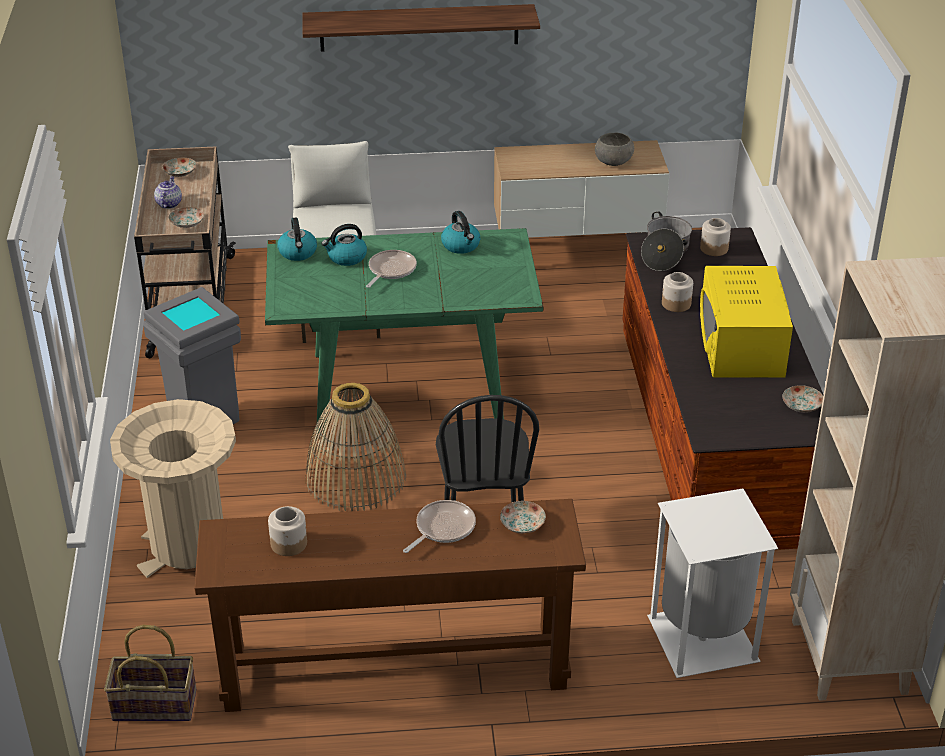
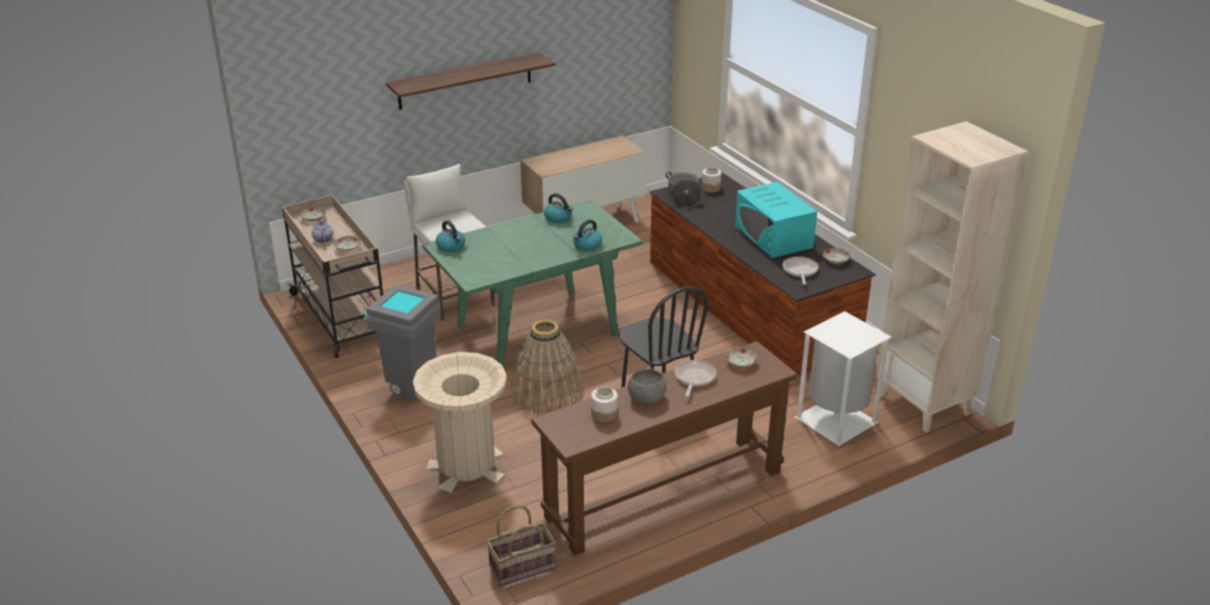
camera: 25 degrees left, 5 degrees down
kettle [322,224,367,266] -> kettle moved to [573,219,602,251]
frying pan [366,250,417,288] -> frying pan moved to [783,257,818,285]
grey bowl [595,133,634,166] -> grey bowl moved to [628,369,667,404]
jar [662,272,693,312] -> none
yellow microwave [700,266,793,378] -> turquoise microwave [735,182,817,258]

